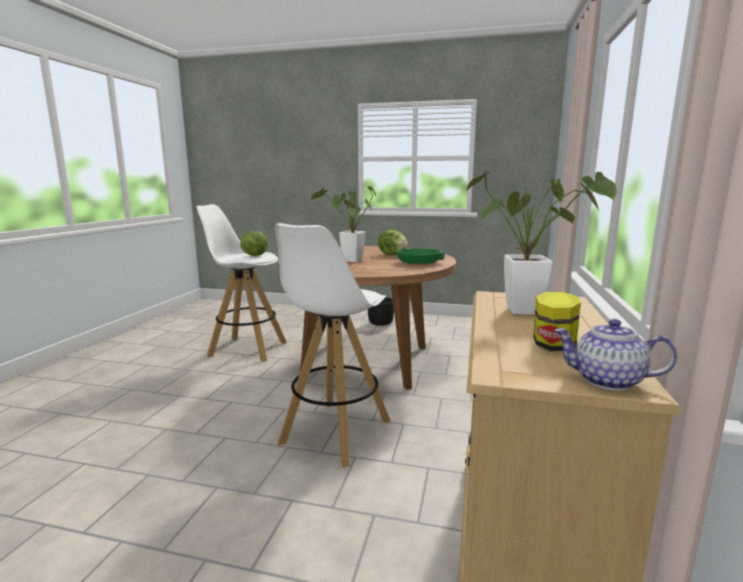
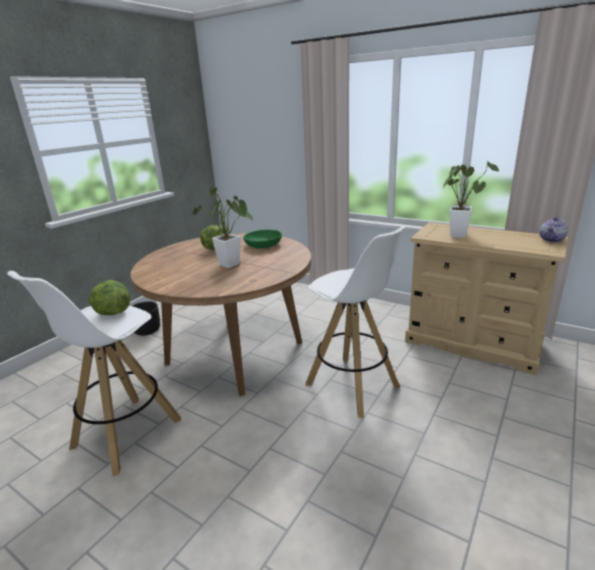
camera: 70 degrees left, 10 degrees up
jar [533,292,581,351] -> none

